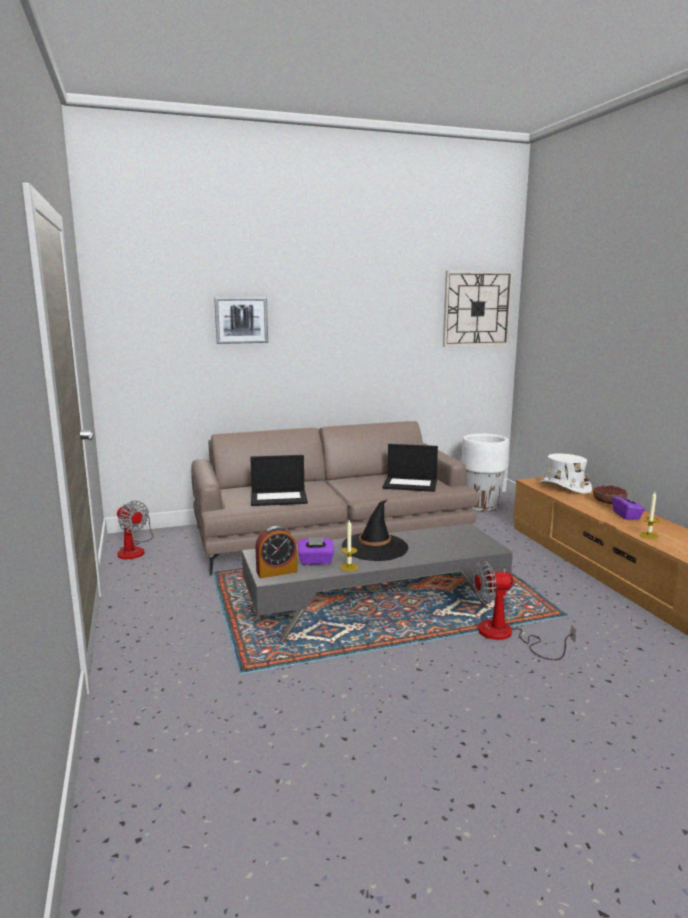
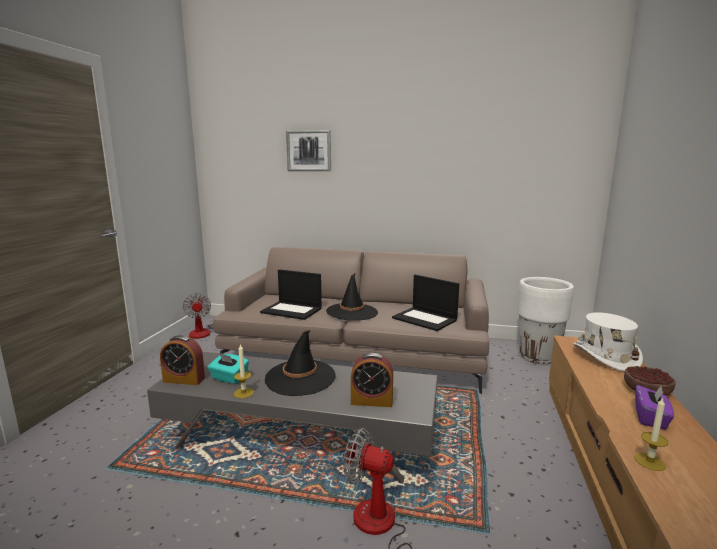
camera: 30 degrees right, 0 degrees up
purple tissue box [298,537,334,565] -> turquoise tissue box [207,353,249,384]
wall clock [443,271,513,347] -> none
none -> black hat [326,273,378,321]
none -> alarm clock [351,353,393,407]

